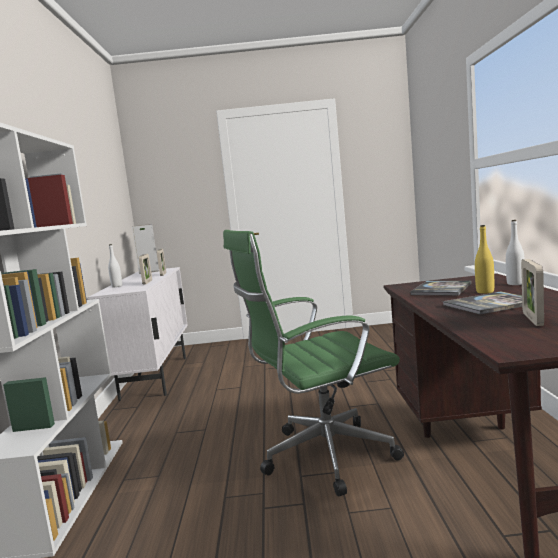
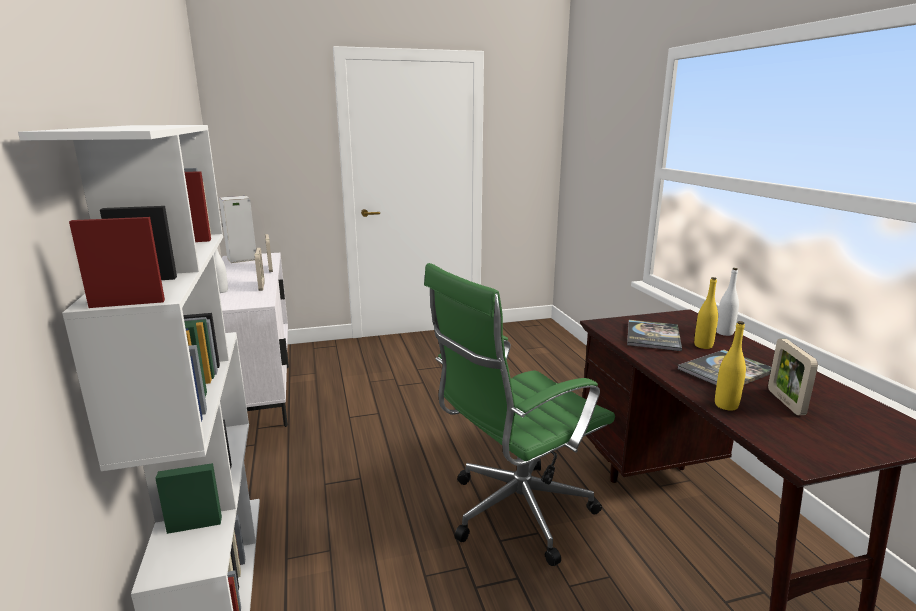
camera: 15 degrees left, 10 degrees up
none -> yellow bottle [715,321,746,411]

